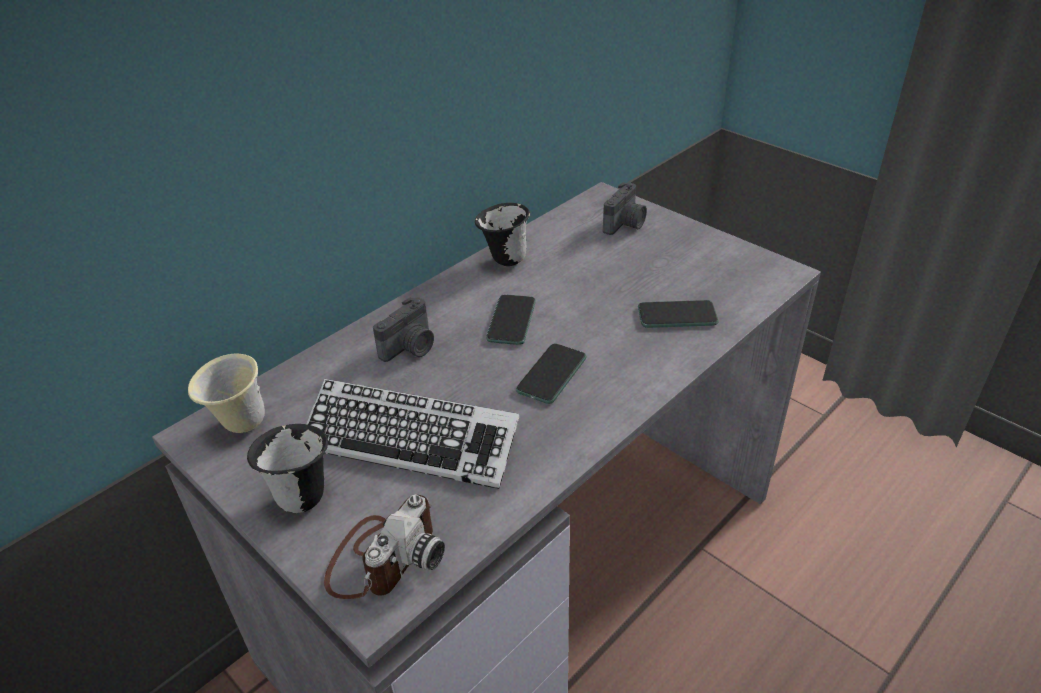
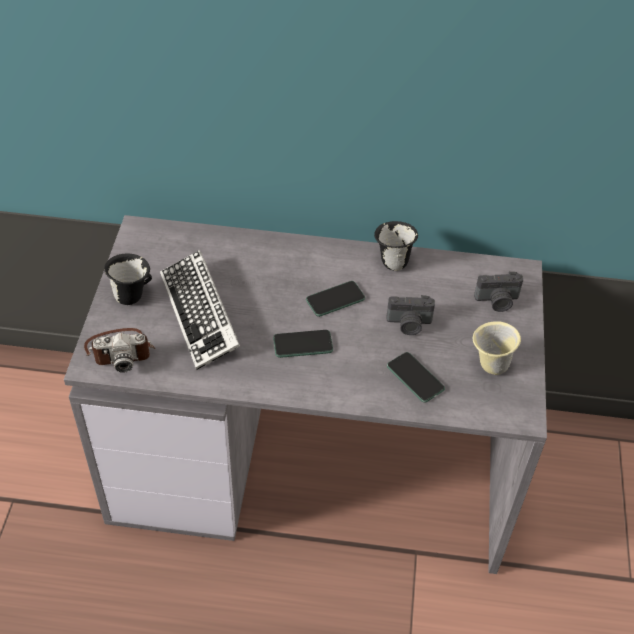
camera: 50 degrees right, 10 degrees up
beige mug [188,354,265,433] -> beige mug moved to [473,321,521,375]
camera [373,297,434,362] -> camera moved to [387,295,435,335]

